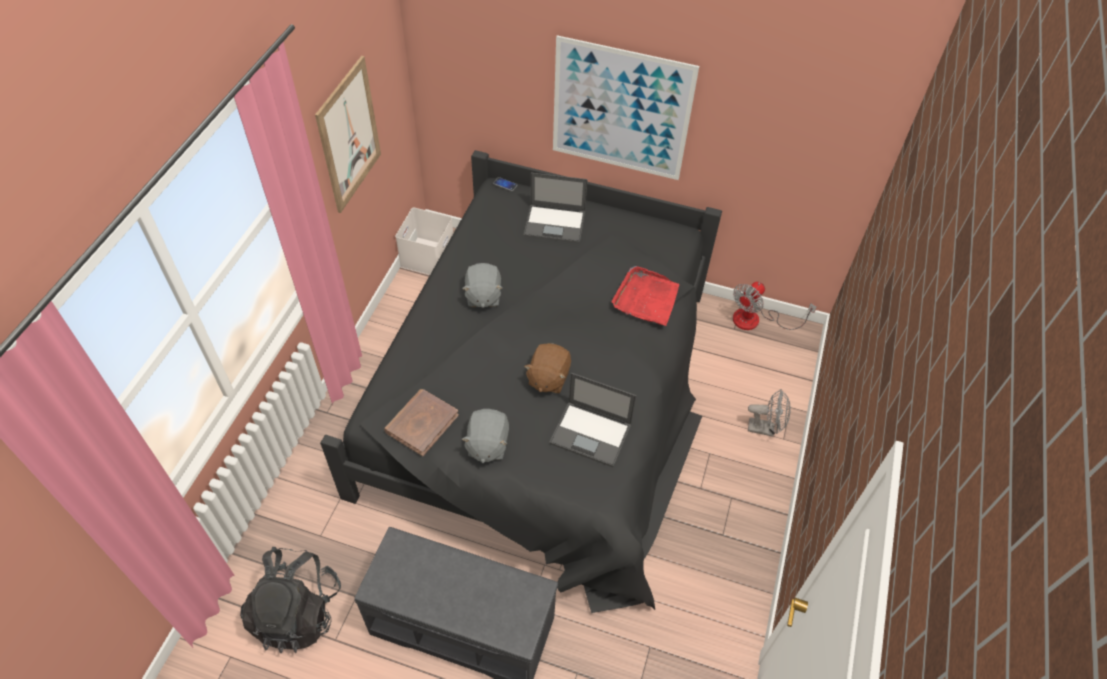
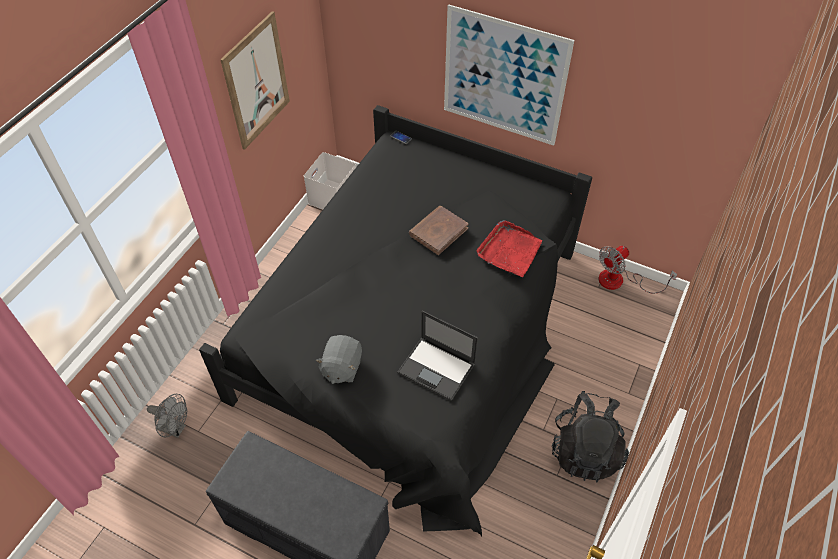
camera: 10 degrees right, 0 degrees up
black backpack [240,547,341,653] -> black backpack moved to [552,391,629,482]
brown book [384,389,459,456] -> brown book moved to [409,206,469,255]
grey plush toy [462,263,503,308] -> none
laptop [524,173,588,243] -> none
brown plush toy [524,343,571,393] -> none
grey fan [748,389,790,437] -> grey fan moved to [147,394,187,438]

